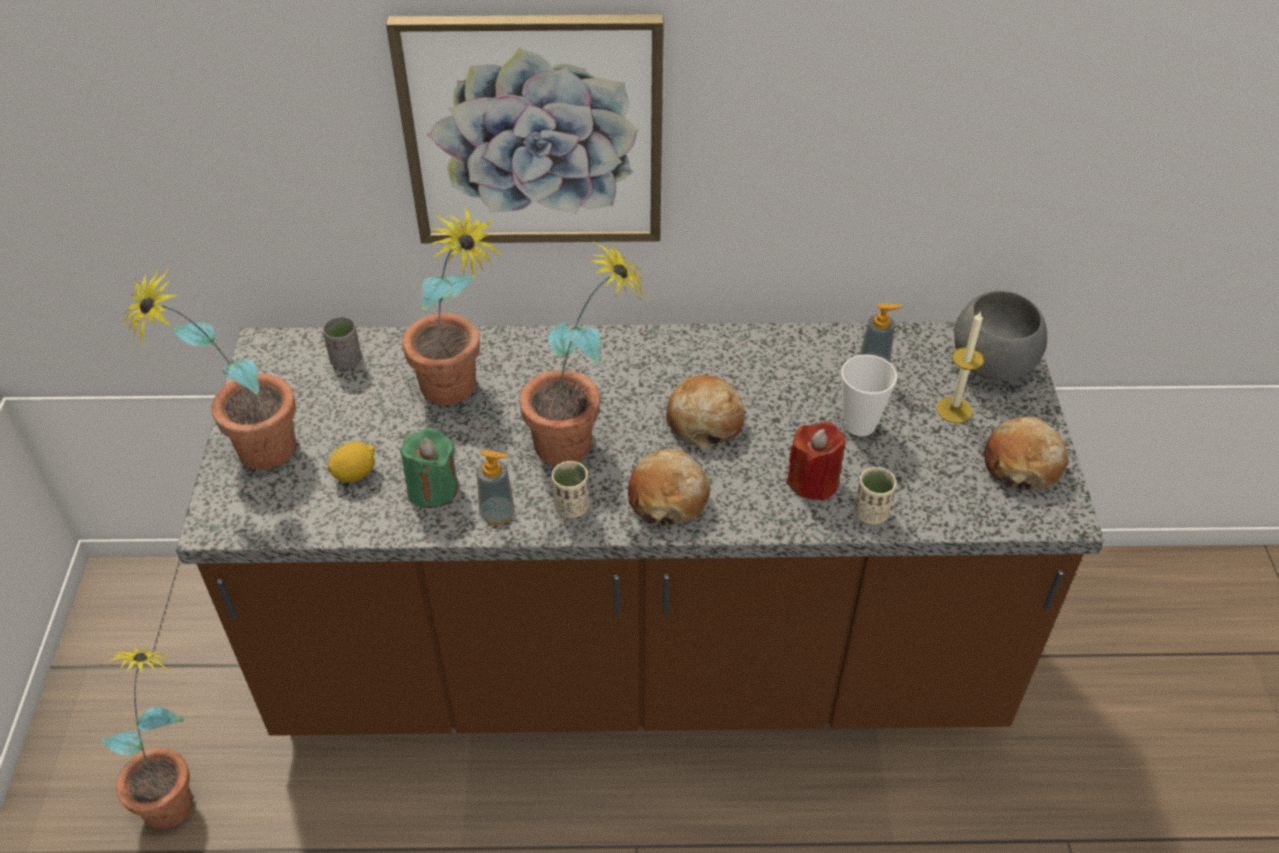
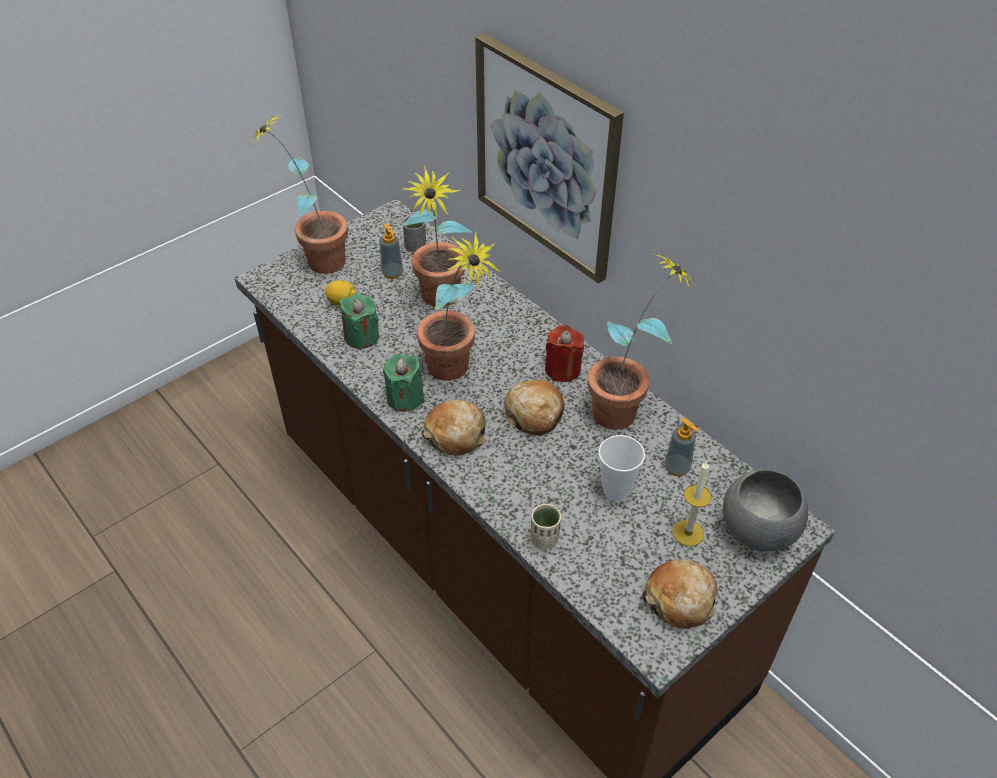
camera: 50 degrees right, 0 degrees up
potted plant [101,647,193,829] -> potted plant moved to [588,251,696,430]
soap dispenser [477,450,515,525] -> soap dispenser moved to [379,223,403,279]
beige cup [552,461,589,518] -> green candle [383,354,424,412]
red candle [786,422,845,501] -> red candle moved to [545,325,584,382]

